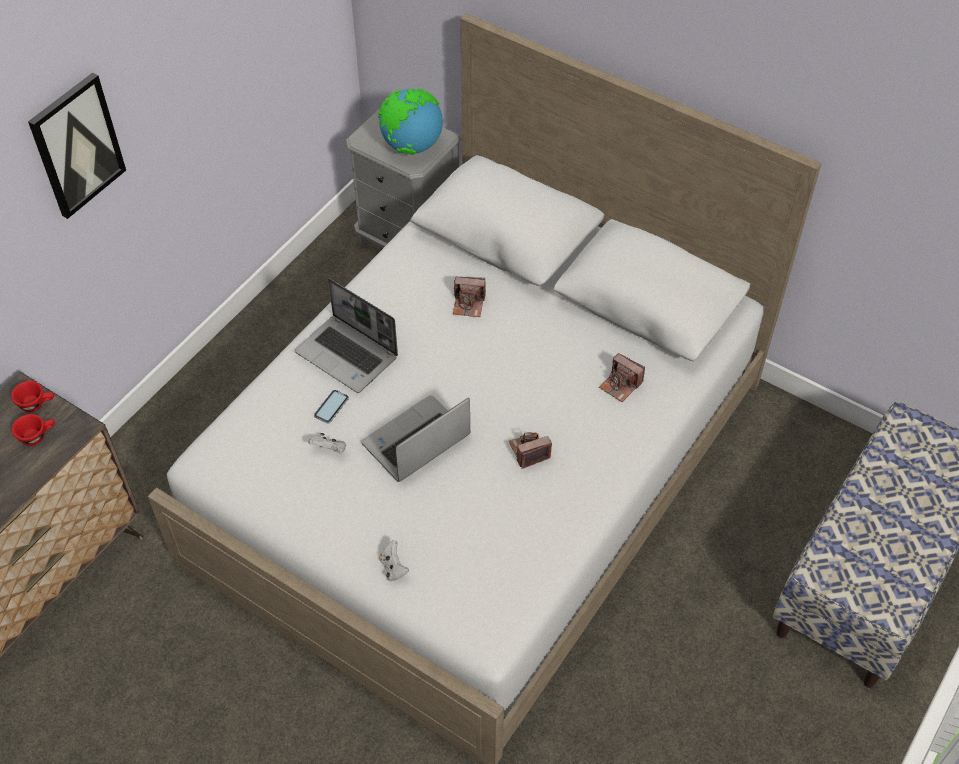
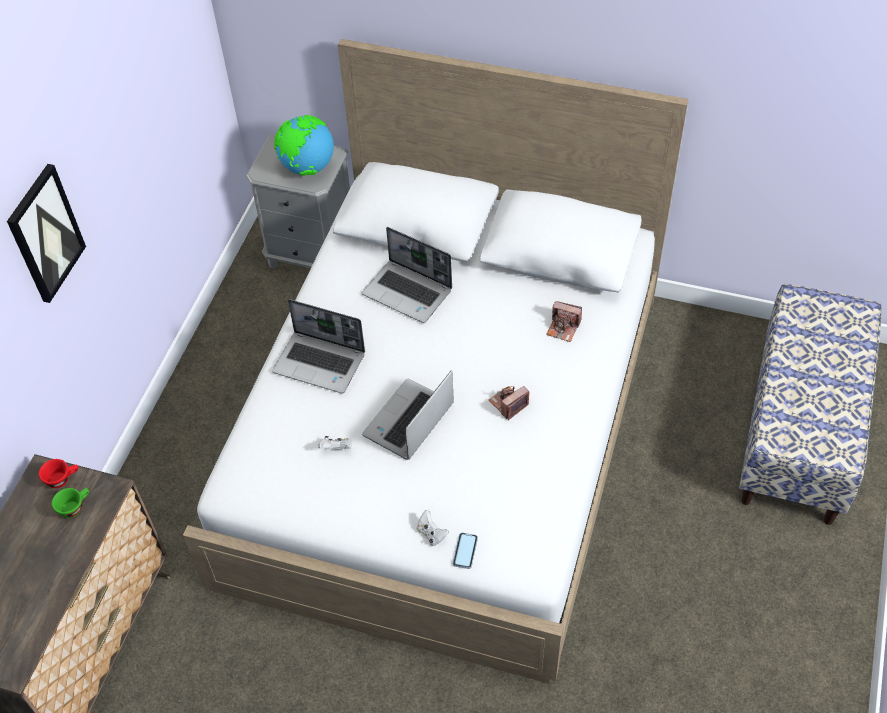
camera: 15 degrees left, 0 degrees up
red cup [12,414,55,446] -> green cup [52,488,89,518]
phone [314,390,349,423] -> phone moved to [453,533,478,569]
camera [453,277,486,317] -> laptop [362,227,452,323]

